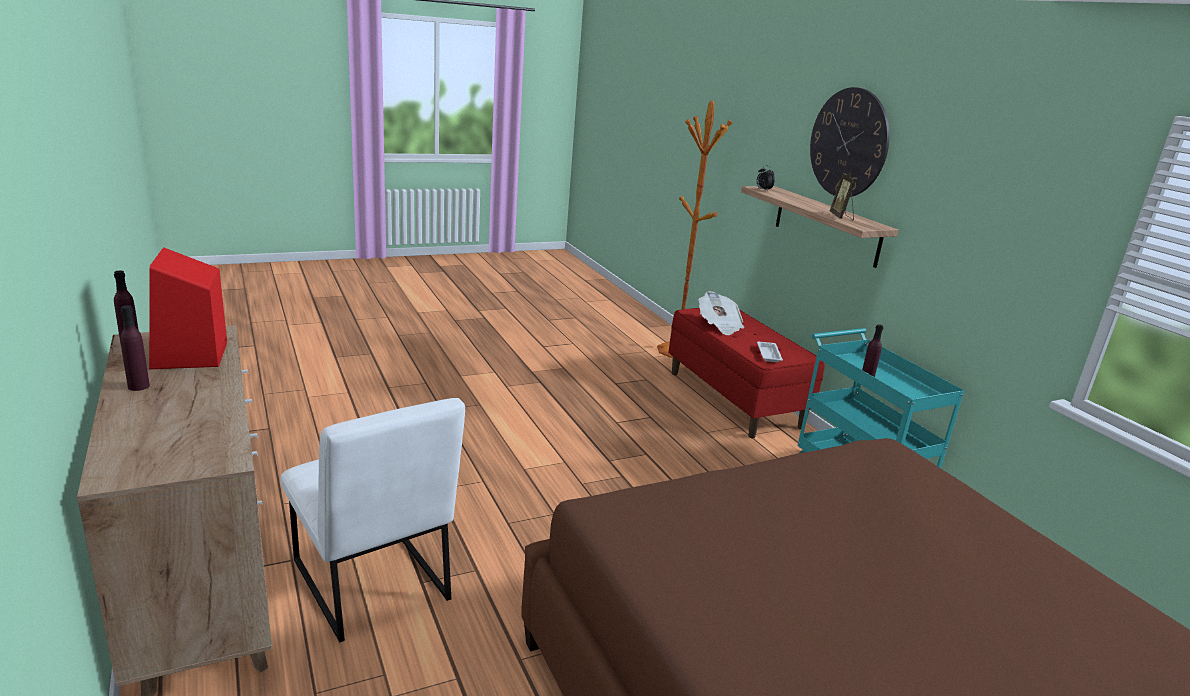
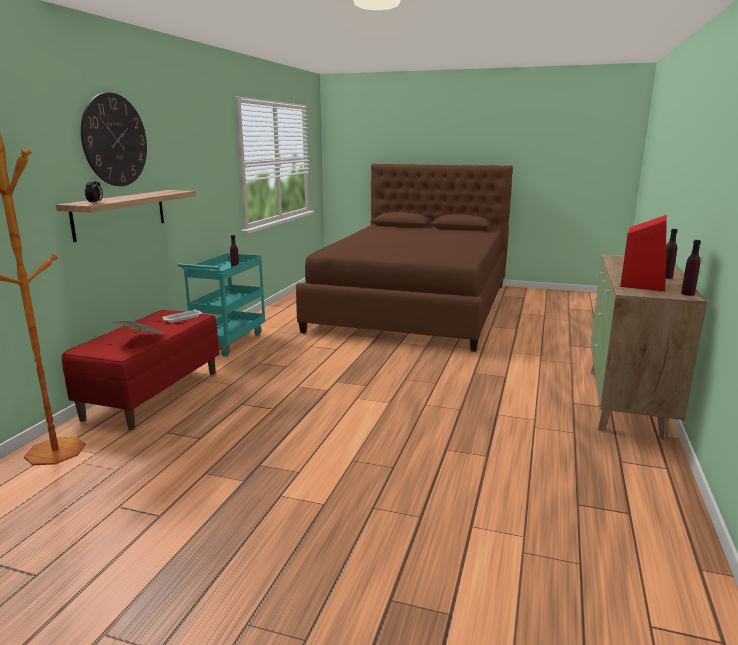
camera: 135 degrees left, 5 degrees down
white chair [281,398,465,642] -> none
picture frame [830,172,856,220] -> none

